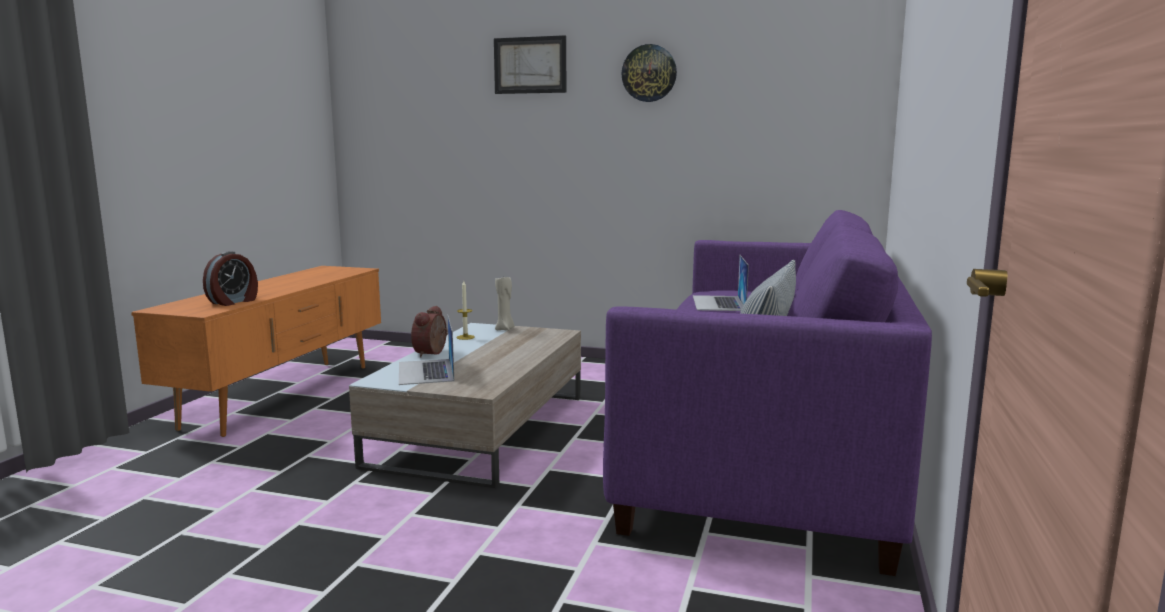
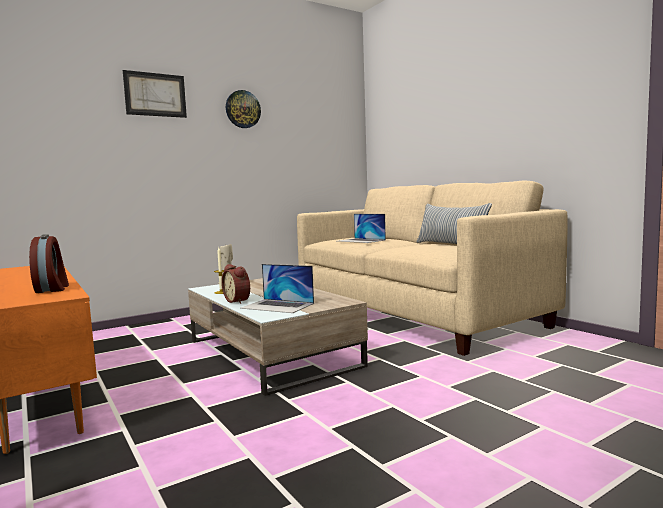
camera: 50 degrees left, 5 degrees down
purple sofa [603,210,932,576] -> beige sofa [297,181,568,356]

